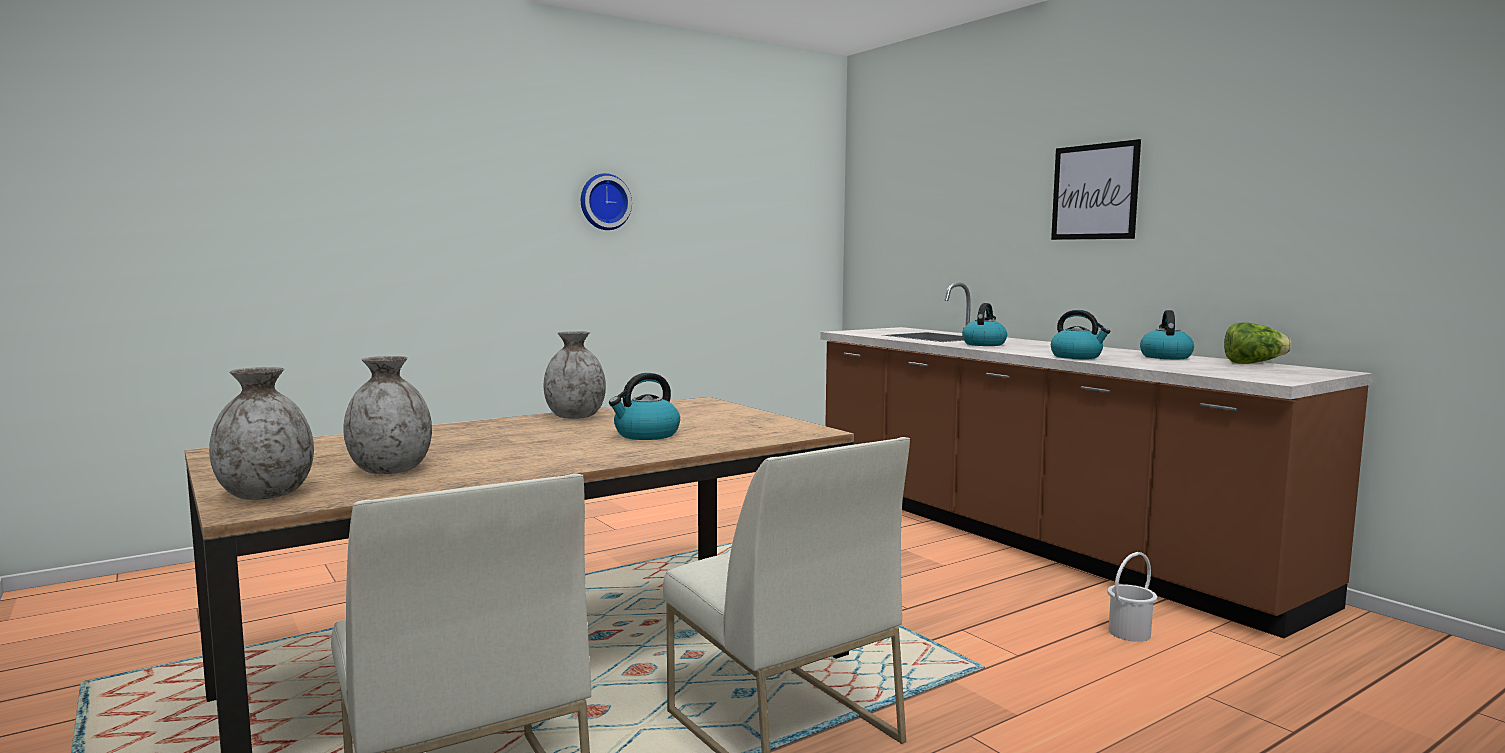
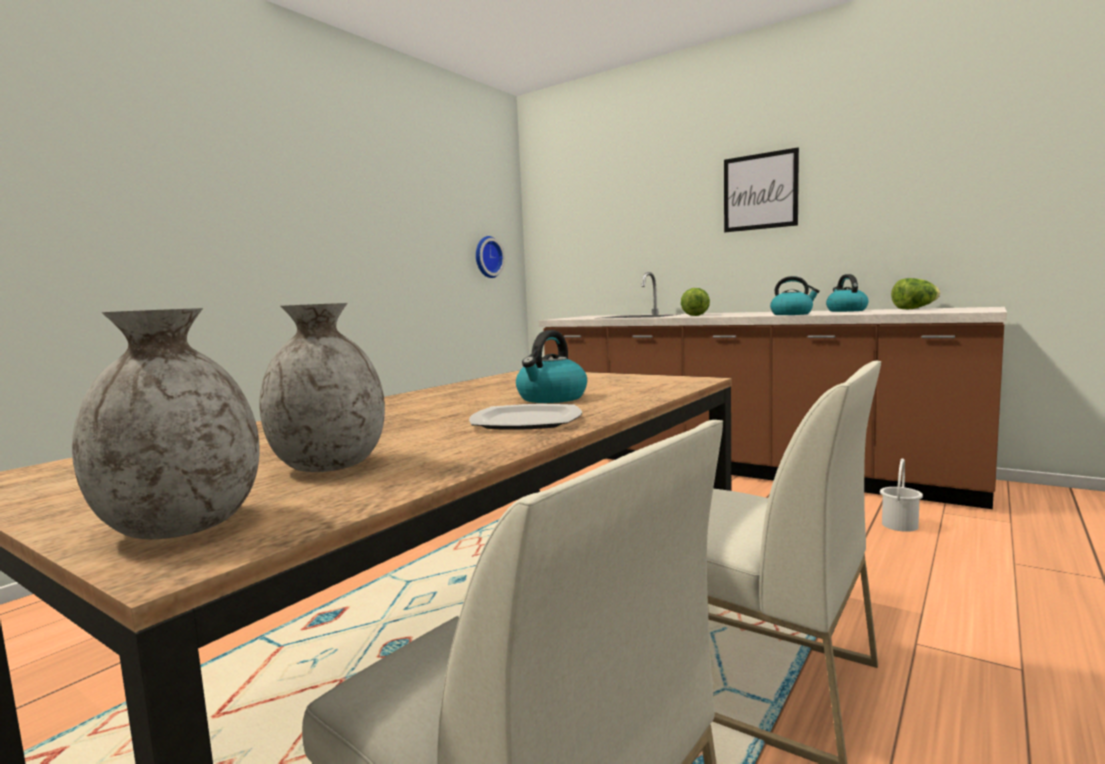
camera: 20 degrees left, 0 degrees up
grey vase [544,331,606,419] -> none
wall clock [581,173,632,230] -> wall clock moved to [476,236,505,278]
kettle [962,303,1007,346] -> lettuce [681,288,710,316]
none -> plate [469,404,582,430]

